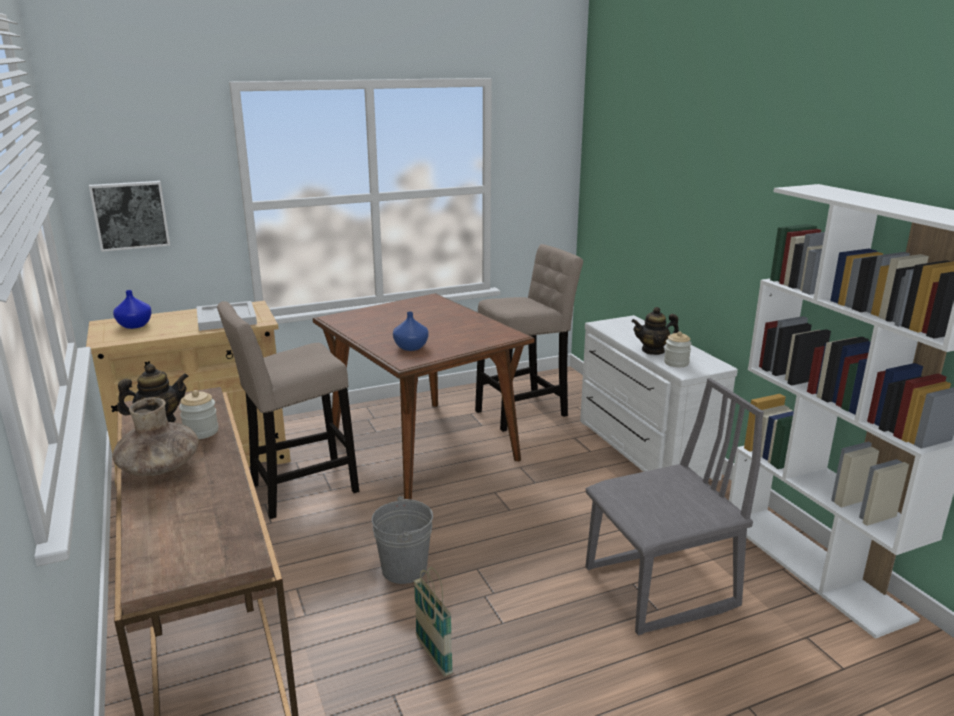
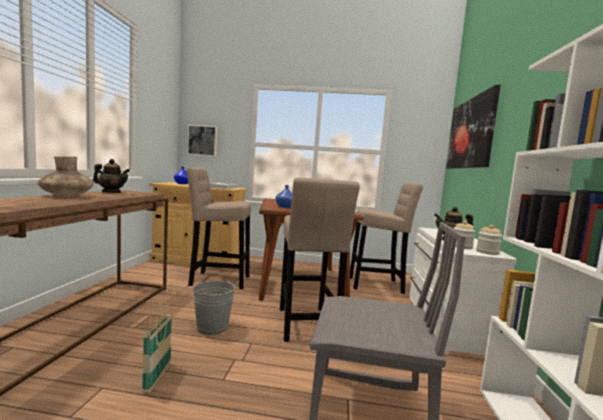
camera: 30 degrees right, 15 degrees down
jar [179,390,219,439] -> jar moved to [476,225,502,255]
none -> beige stool [280,177,360,342]
none -> picture [446,85,500,169]

